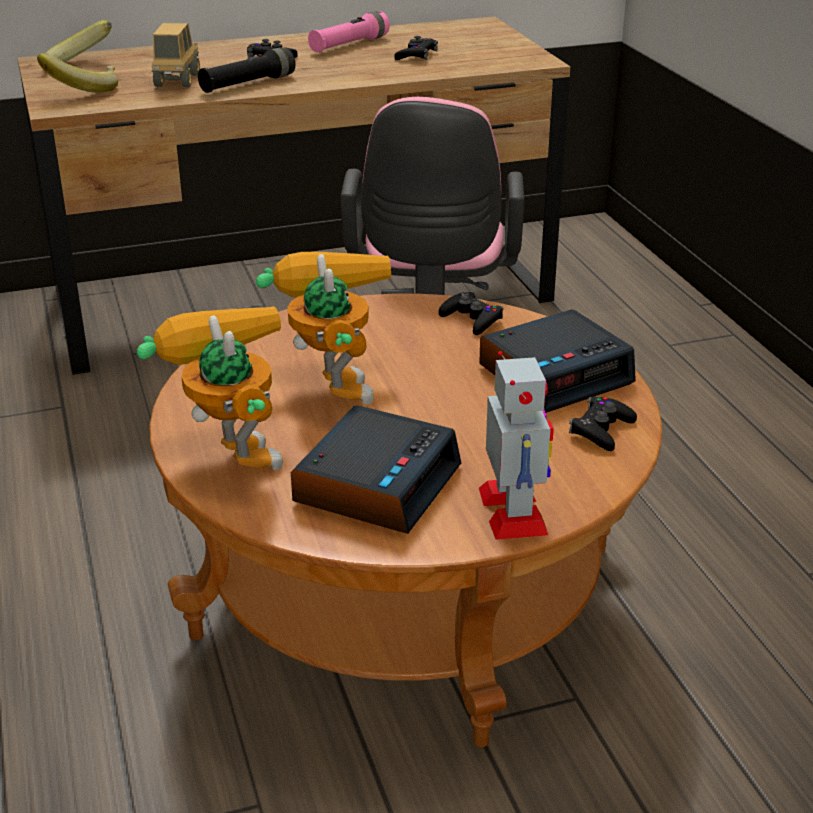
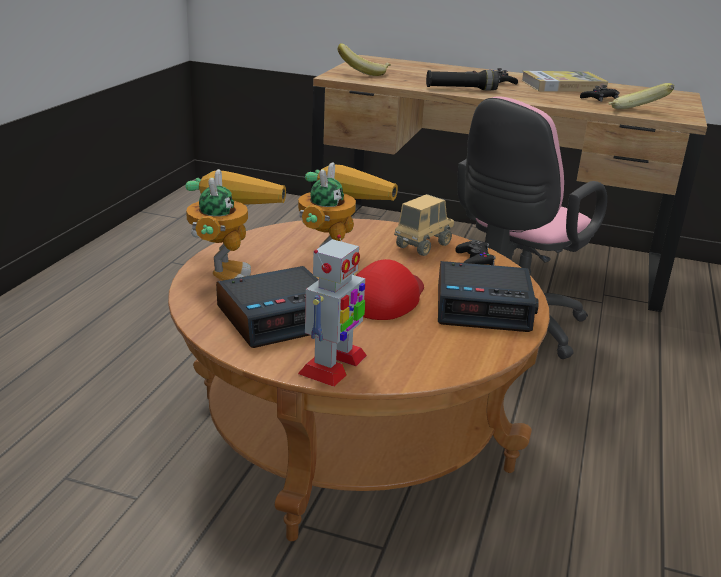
camera: 35 degrees right, 5 degrees down
banana [45,20,112,62] -> banana moved to [609,83,674,109]
toy truck [152,22,200,87] -> toy truck moved to [394,194,454,256]
pink flashlight [308,11,390,53] -> book [521,71,608,92]
black game controller [569,397,637,451] -> none
none -> red cap [356,259,424,320]

